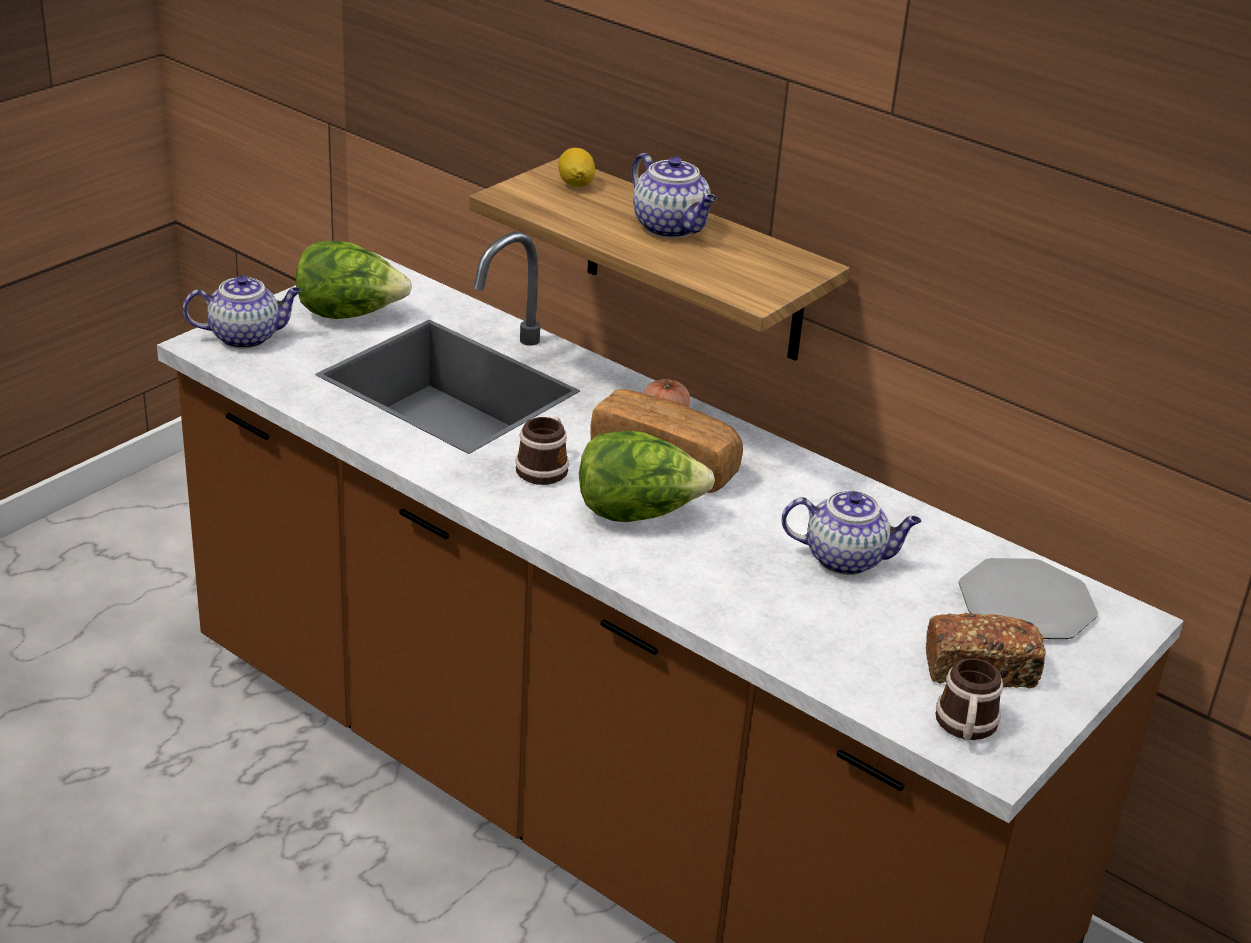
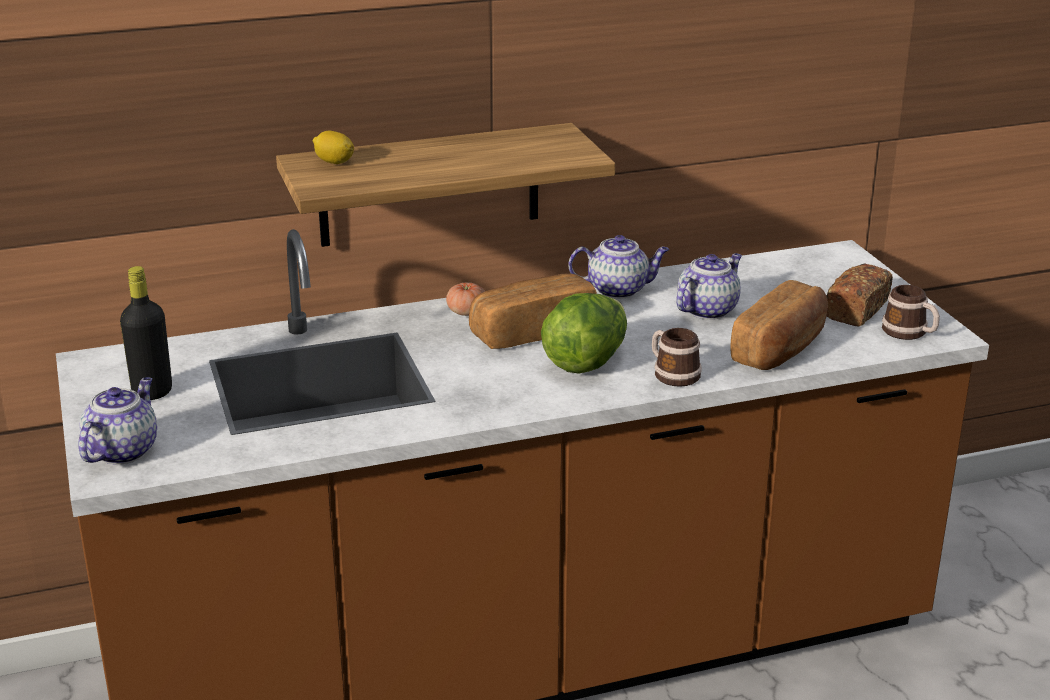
camera: 55 degrees left, 5 degrees down
lettuce [296,241,412,319] -> black bottle [120,266,172,400]
mug [515,416,569,485] -> mug moved to [652,328,702,387]
teapot [631,153,717,238] -> teapot moved to [568,235,669,299]
plate [959,558,1098,639] -> none
none -> bread [731,280,828,370]

